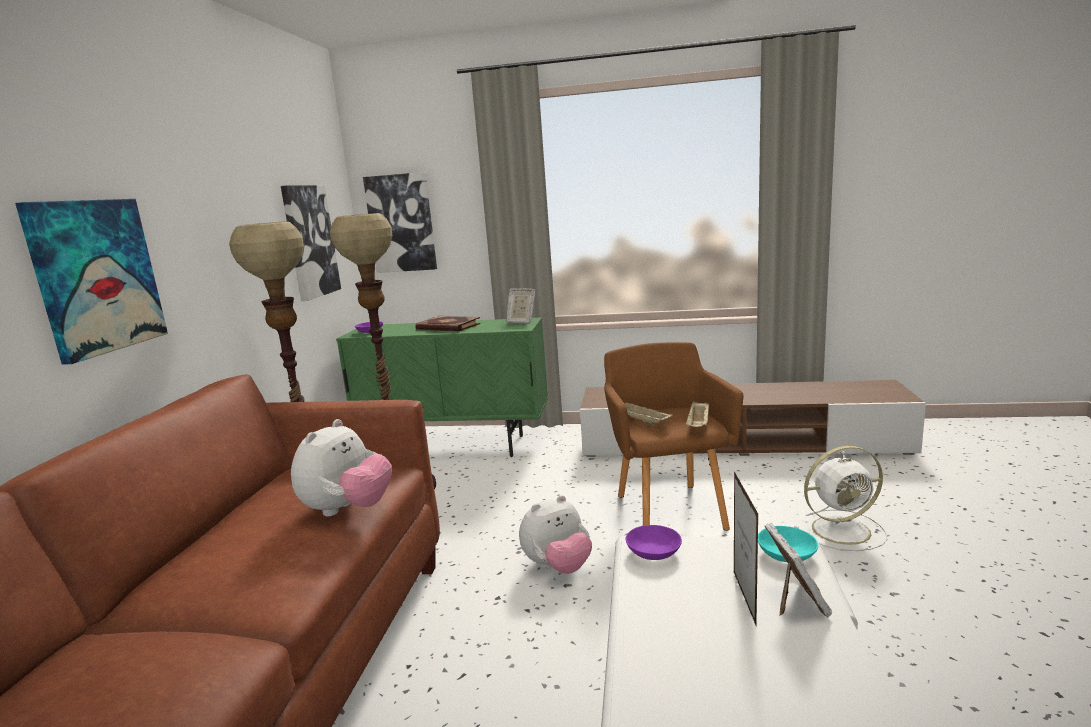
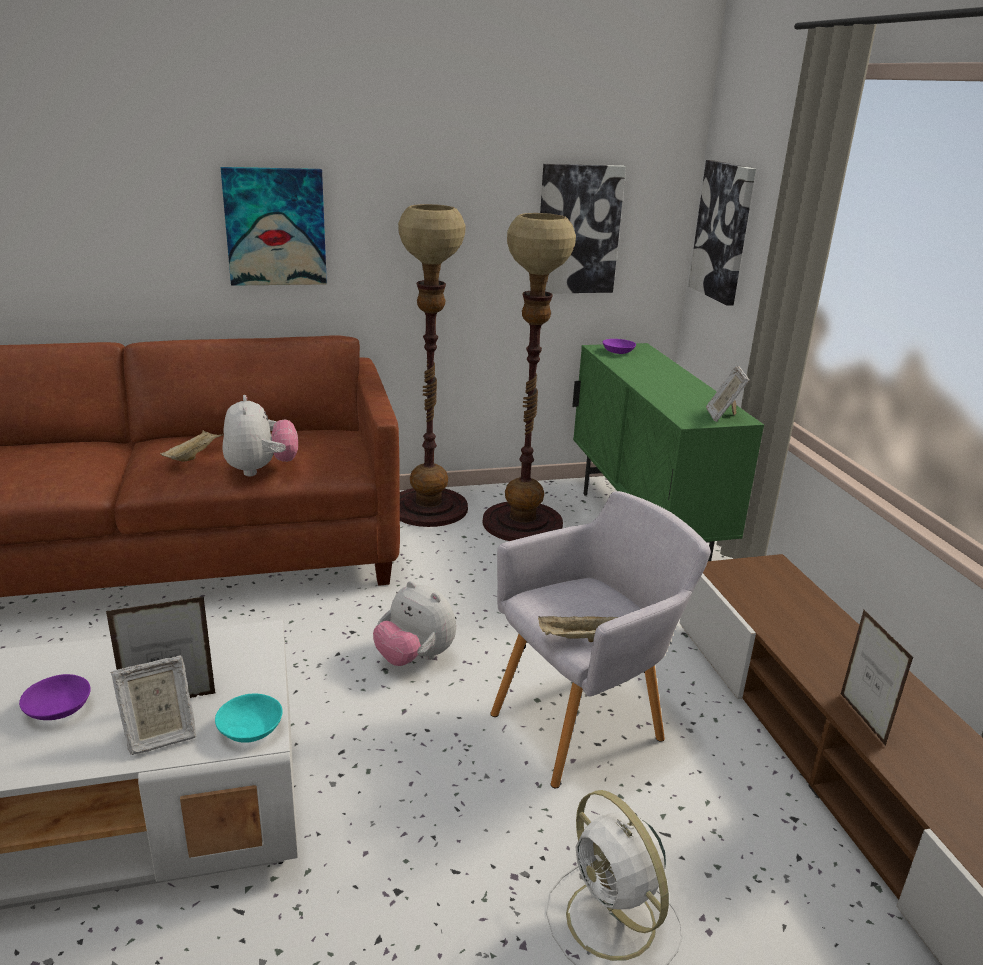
camera: 65 degrees right, 10 degrees up
plush toy [291,419,392,516] -> plush toy turned 105 degrees counterclockwise [223,395,298,476]
book [416,316,481,332] -> none
brown armchair [604,342,743,531] -> grey armchair [490,491,711,788]
beige tray [624,402,673,425] -> beige tray moved to [160,430,222,461]
purple bowl [626,525,682,560] -> purple bowl moved to [19,674,91,720]
none -> picture frame [841,610,914,746]

